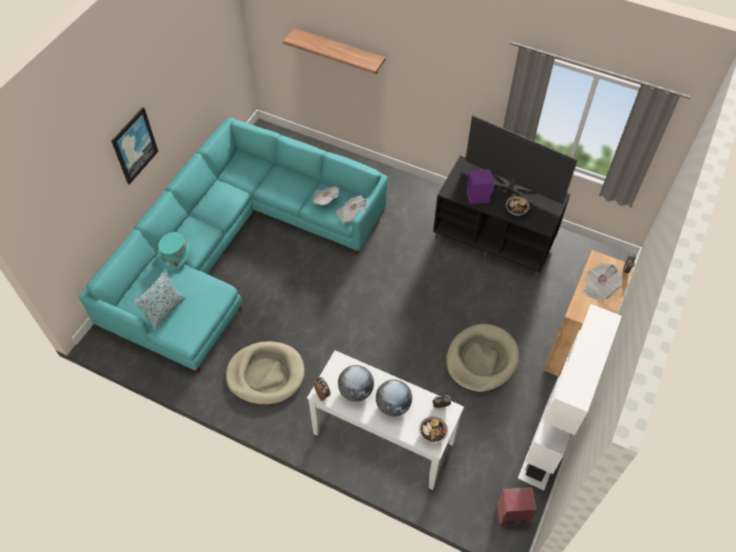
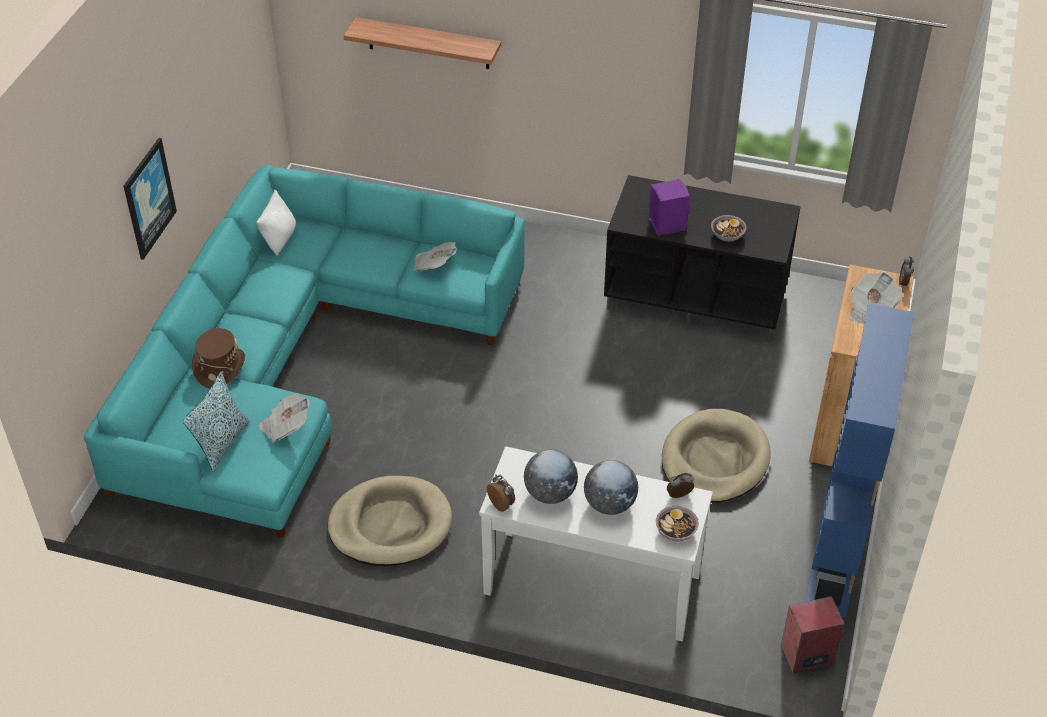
camera: 10 degrees left, 10 degrees down
turquoise hat [157,232,192,271] -> brown hat [192,328,245,389]
newspaper [336,195,368,223] -> newspaper moved to [259,393,310,443]
television [465,115,578,206] -> none
white bookcase [518,304,622,490] -> blue bookcase [805,303,914,617]
none -> white pillow [256,190,296,256]

